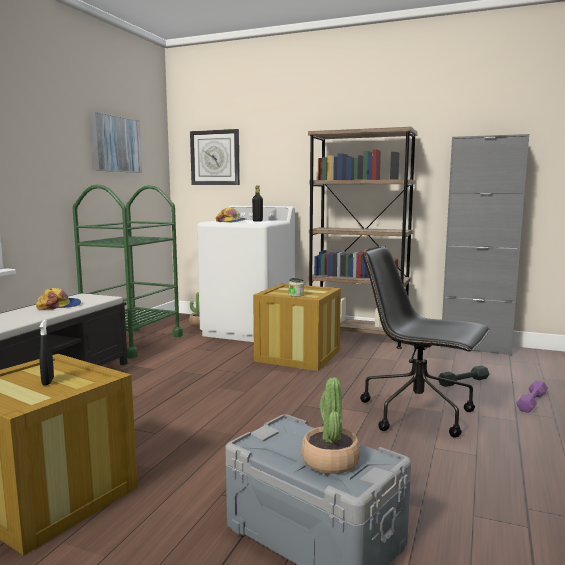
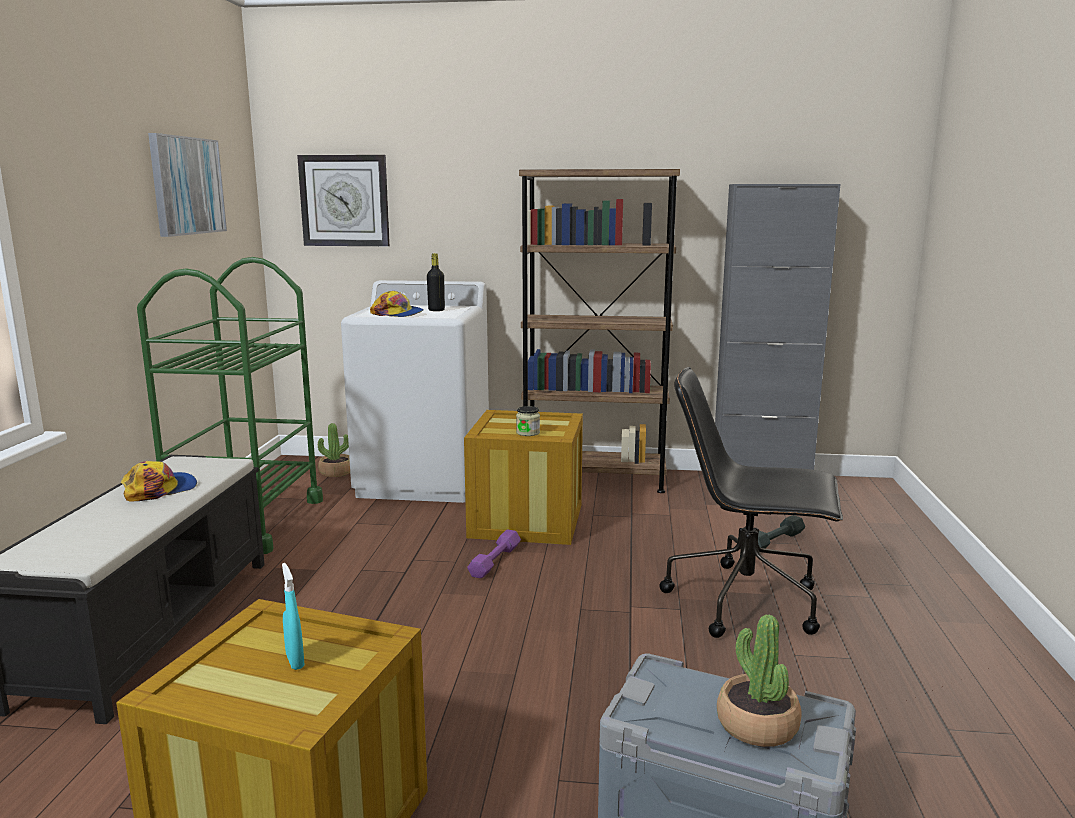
camera: 15 degrees left, 5 degrees up
black spray bottle [39,319,54,385] -> turquoise spray bottle [282,563,304,670]
purple dumbbell [516,380,548,413] -> purple dumbbell moved to [467,530,521,578]

